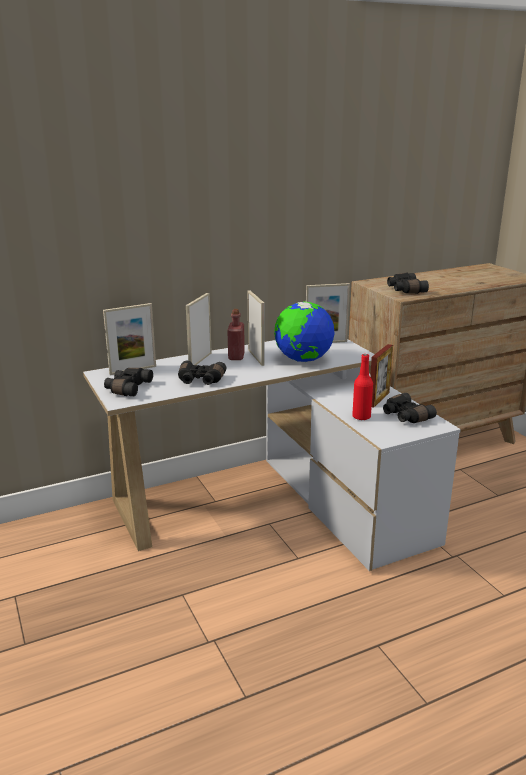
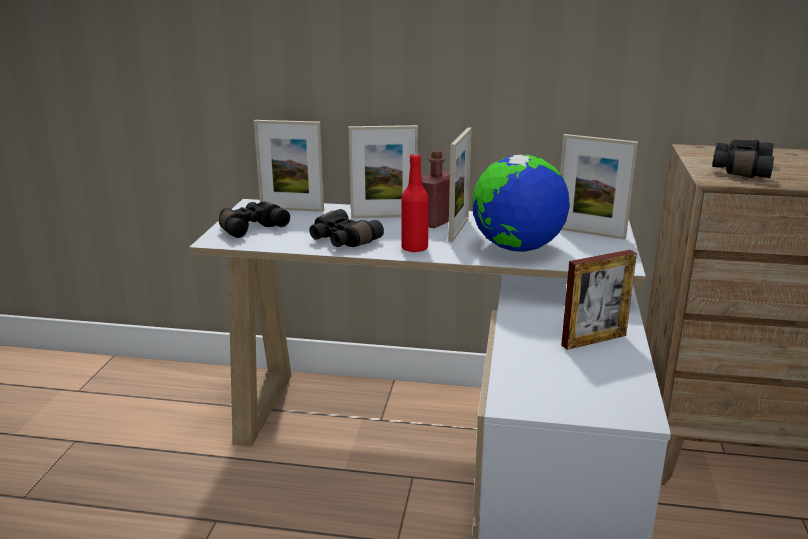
camera: 35 degrees right, 0 degrees up
picture frame [186,293,212,365] -> picture frame turned 150 degrees counterclockwise [349,125,418,218]
red bottle [352,354,373,420] -> red bottle moved to [401,154,429,253]
black binoculars [383,393,437,423] -> none

